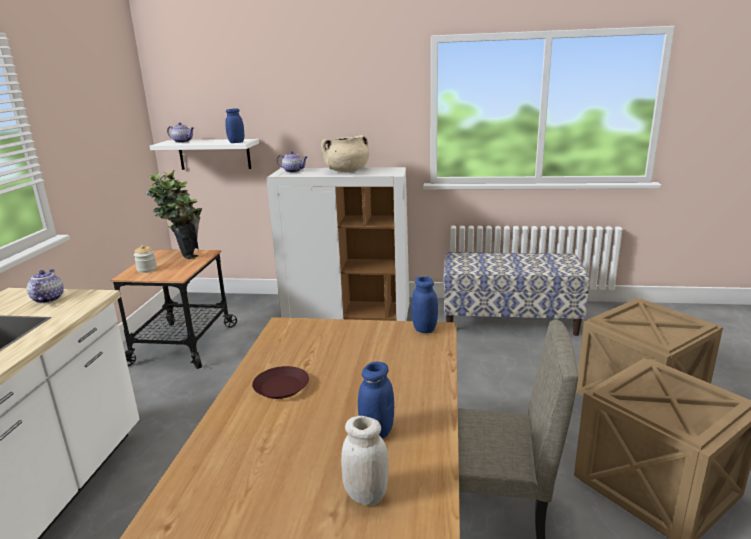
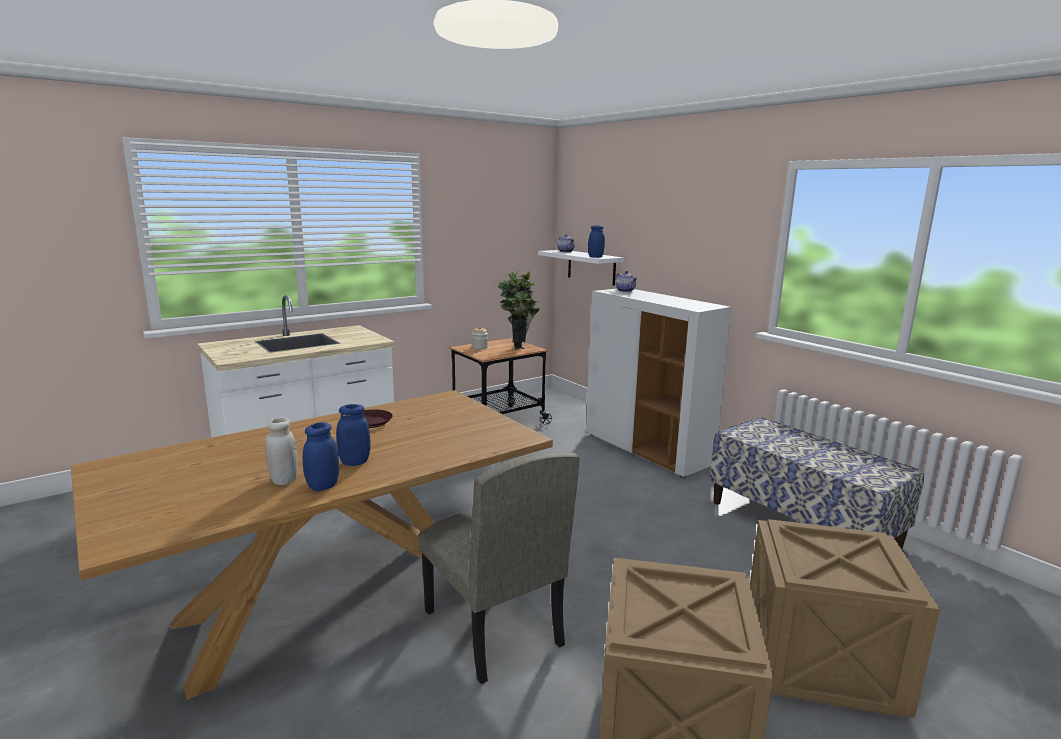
camera: 45 degrees right, 5 degrees down
teapot [27,269,64,303] -> none
beige cooking pot [321,135,369,172] -> none
blue jar [412,276,438,333] -> blue jar moved to [303,422,339,491]

